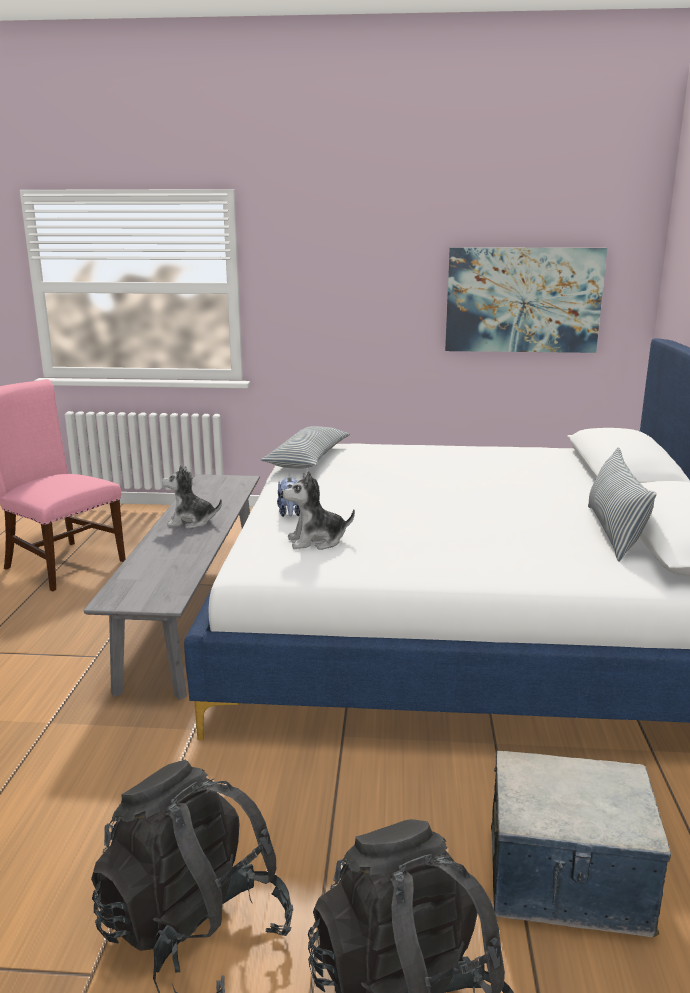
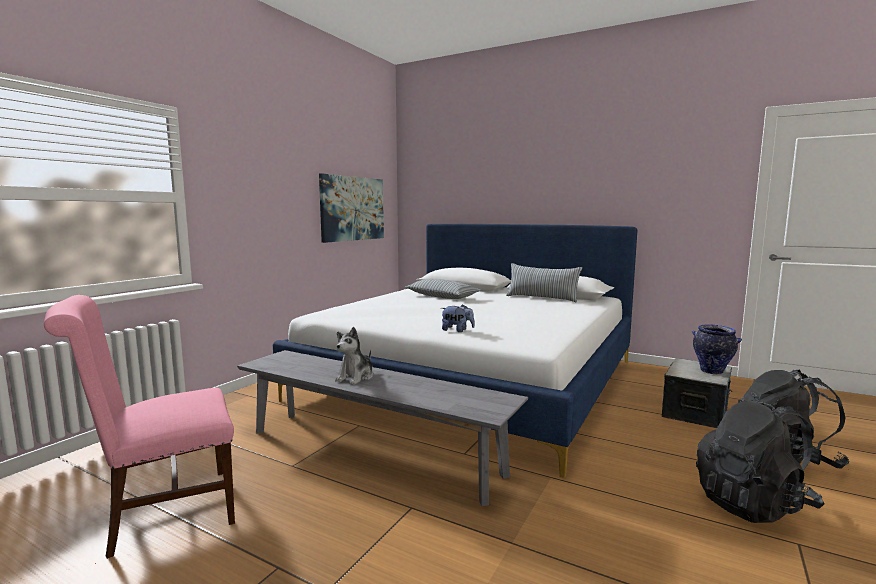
camera: 65 degrees left, 10 degrees down
pillow [261,426,350,468] -> pillow moved to [405,279,481,299]
plush toy [282,471,355,550] -> none
none -> vase [692,324,742,374]

